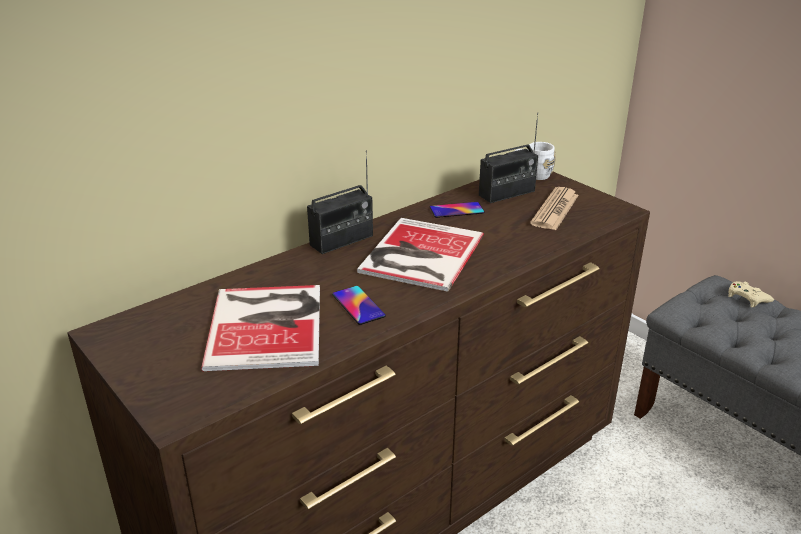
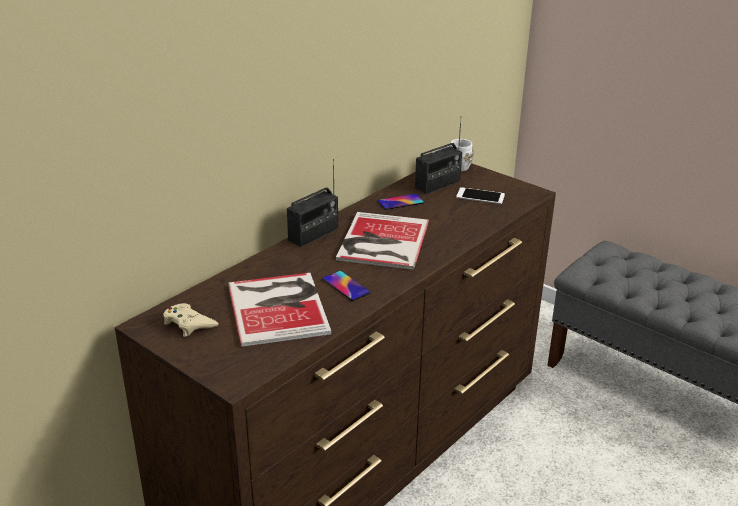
camera: 10 degrees left, 0 degrees up
newspaper [530,187,579,230] -> phone [456,187,505,204]
beige game controller [728,281,774,307] -> beige game controller moved to [163,303,219,337]

